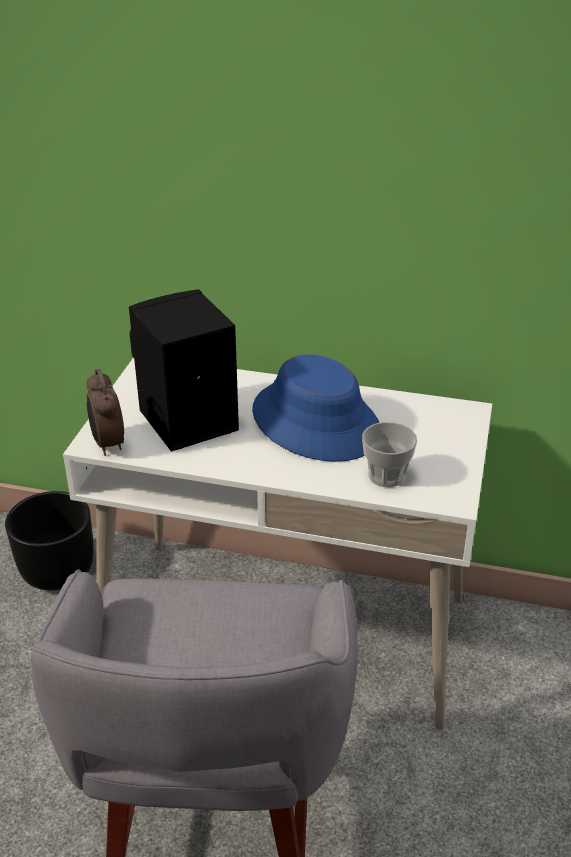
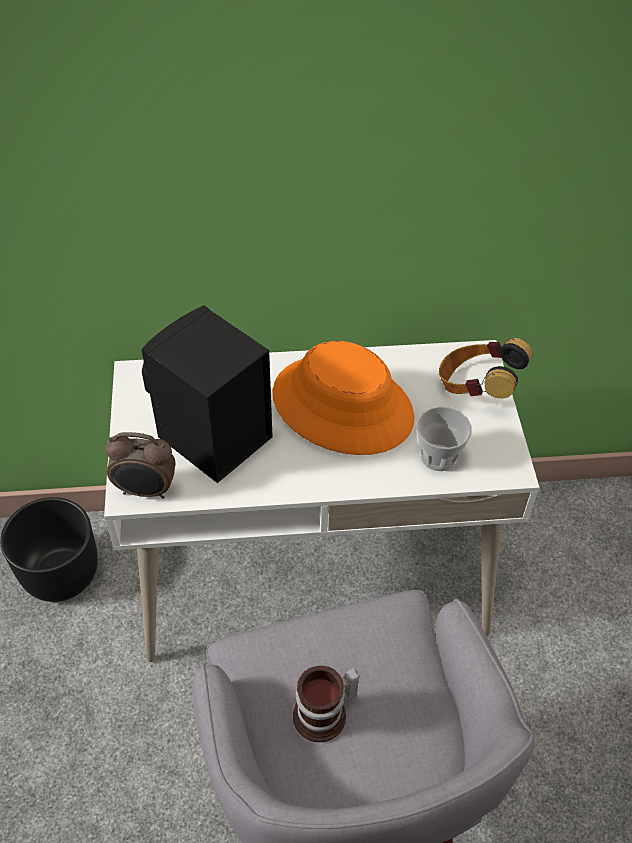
camera: 20 degrees left, 15 degrees up
alarm clock [87,369,124,456] -> alarm clock turned 45 degrees counterclockwise [105,432,176,499]
blue hat [252,354,379,462] -> orange hat [272,341,415,455]
none -> mug [293,666,360,742]
none -> headphones [439,338,533,399]

